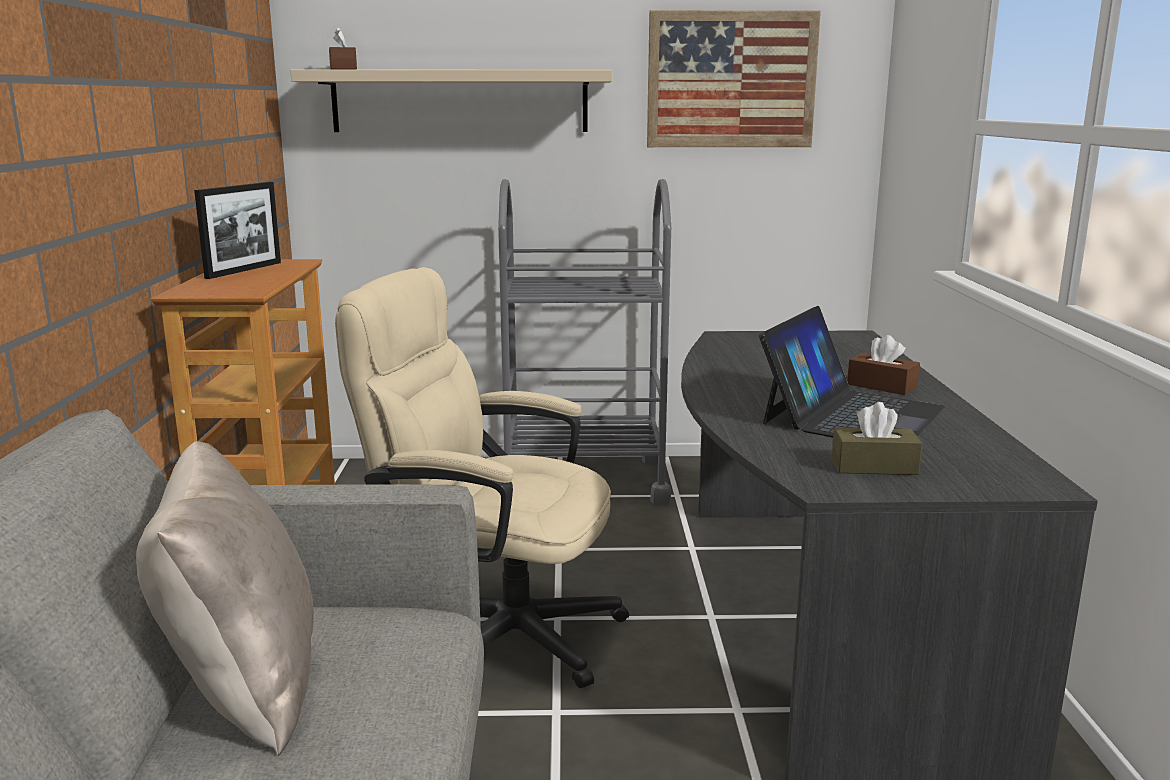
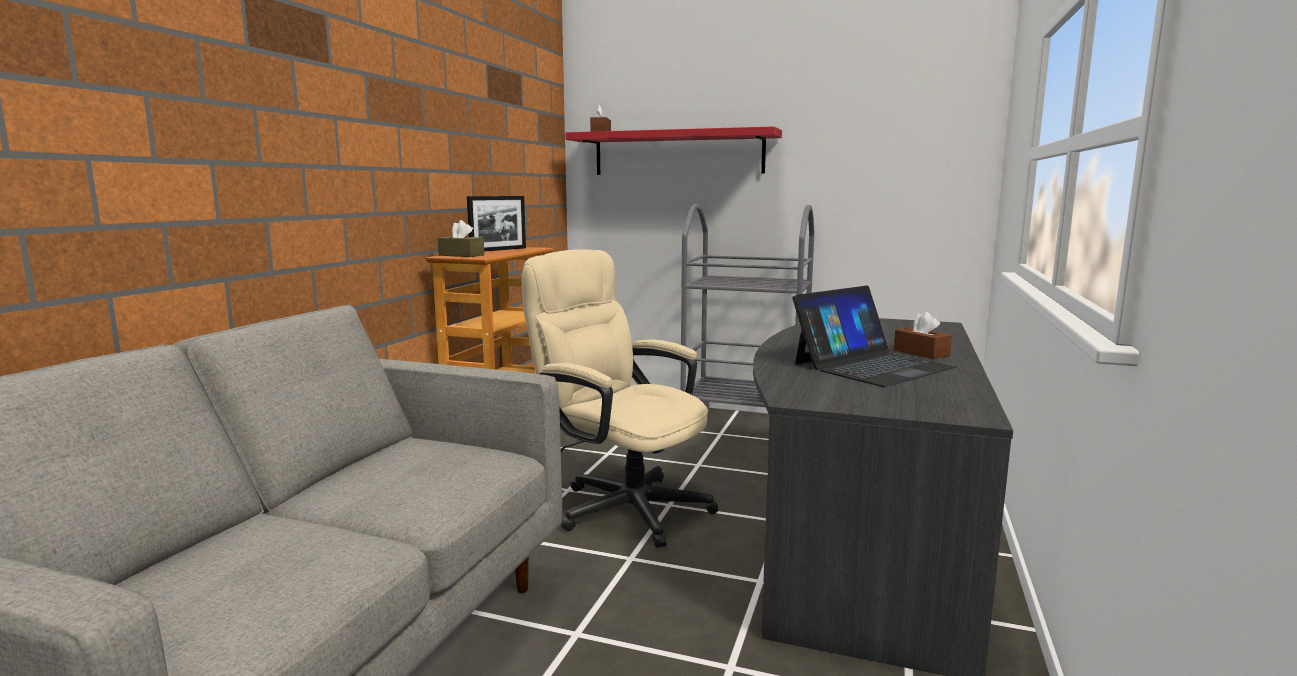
camera: 20 degrees right, 5 degrees down
beige pillow [136,441,314,756] -> none
beige shelf [290,70,612,132] -> red shelf [565,126,782,175]
picture [647,10,821,147] -> none
brown tissue box [832,402,922,475] -> brown tissue box moved to [438,220,484,257]

